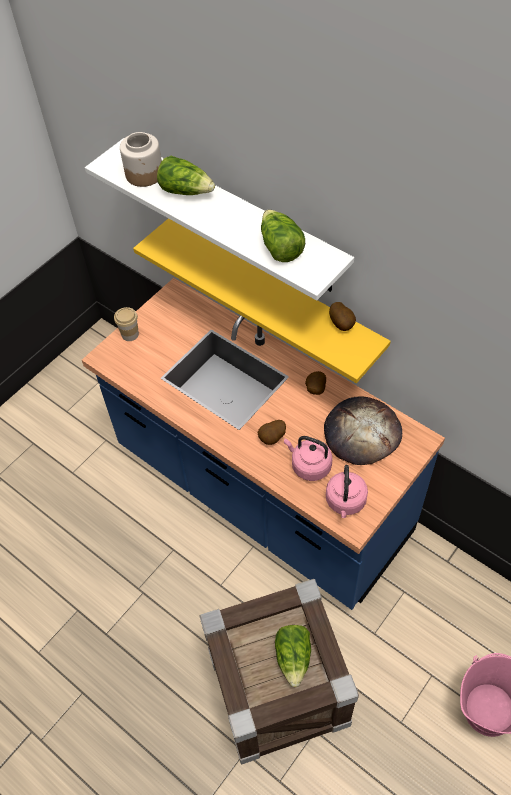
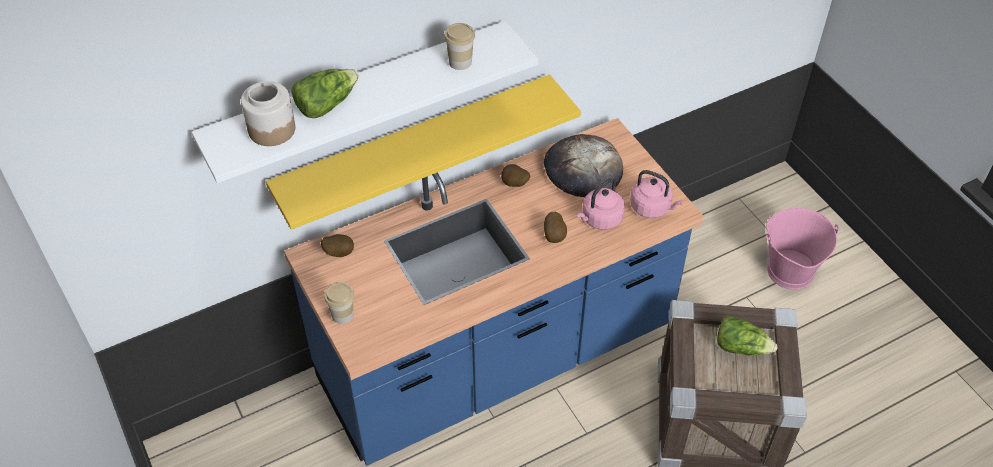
camera: 70 degrees left, 5 degrees down
lettuce [261,209,305,262] -> cup [444,23,475,70]
potato [329,302,356,331] -> potato moved to [321,234,354,257]

